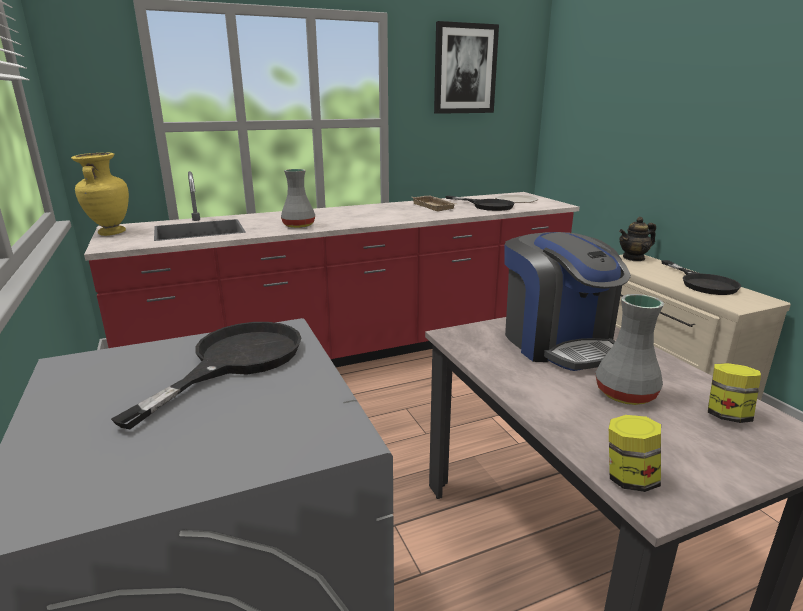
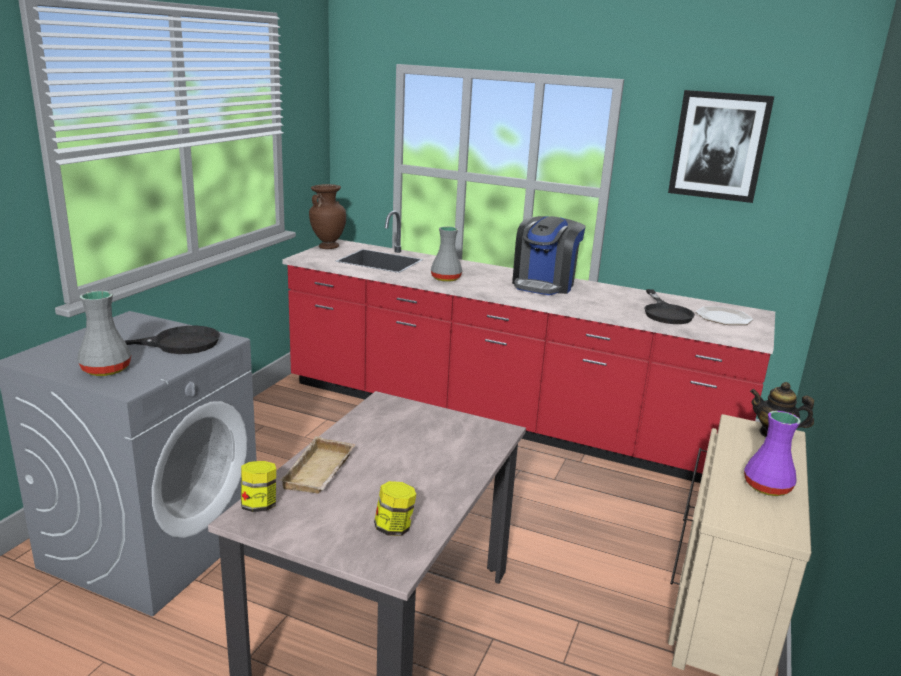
camera: 45 degrees right, 0 degrees up
yellow vase [71,153,129,236] -> brown vase [309,184,346,249]
beige tray [412,195,456,211] -> beige tray moved to [279,436,355,494]
coffee machine [504,232,631,371] -> coffee machine moved to [512,216,586,295]
grey vase [595,294,664,405] -> grey vase moved to [77,290,132,376]
black frying pan [661,260,741,295] -> purple vase [744,411,801,496]

